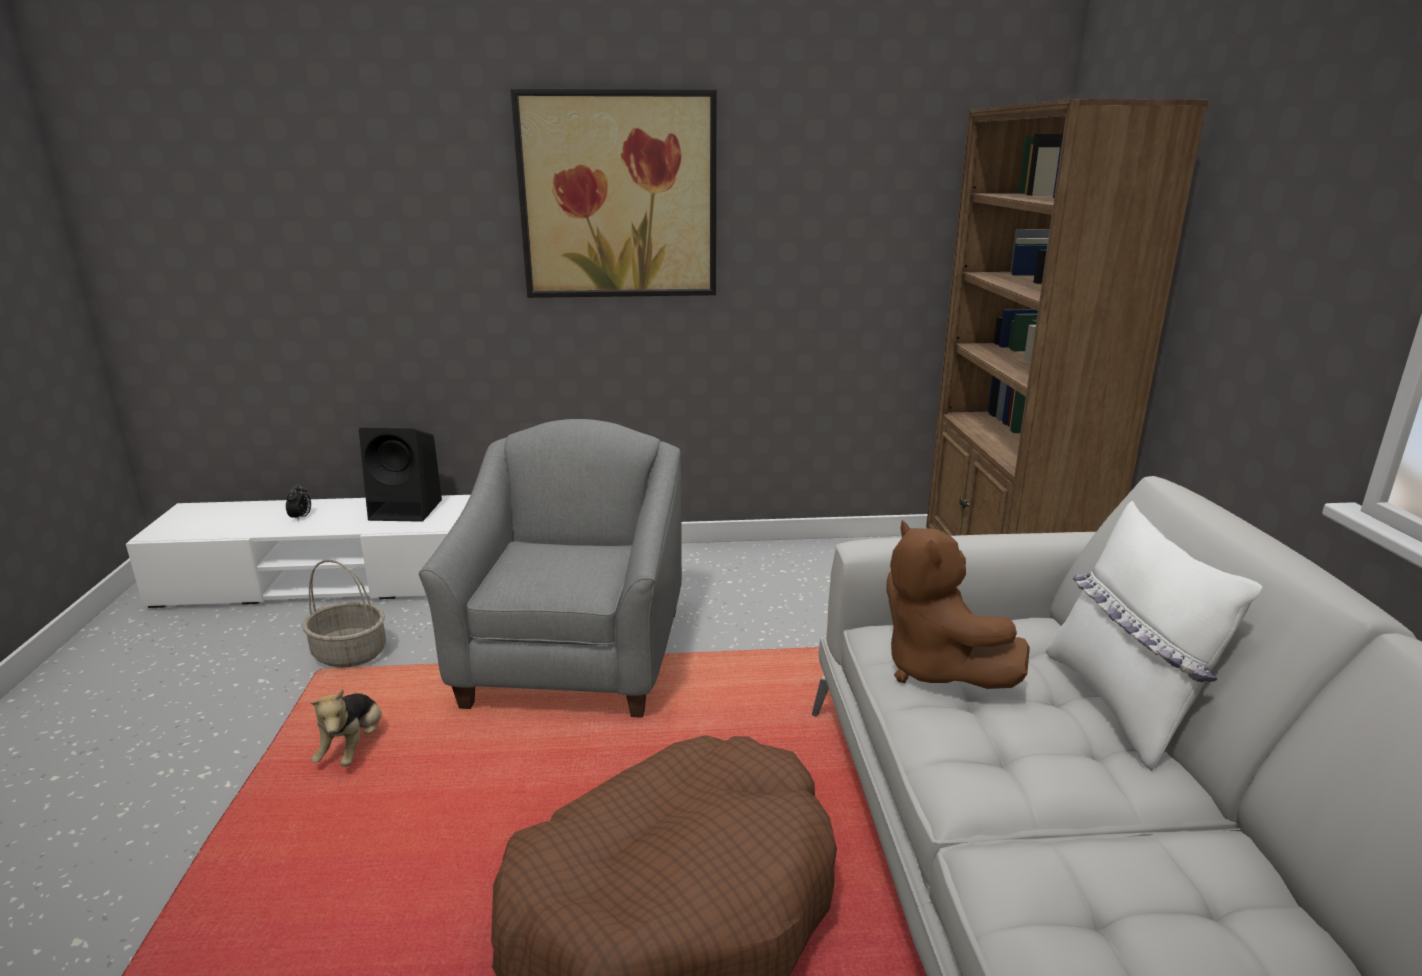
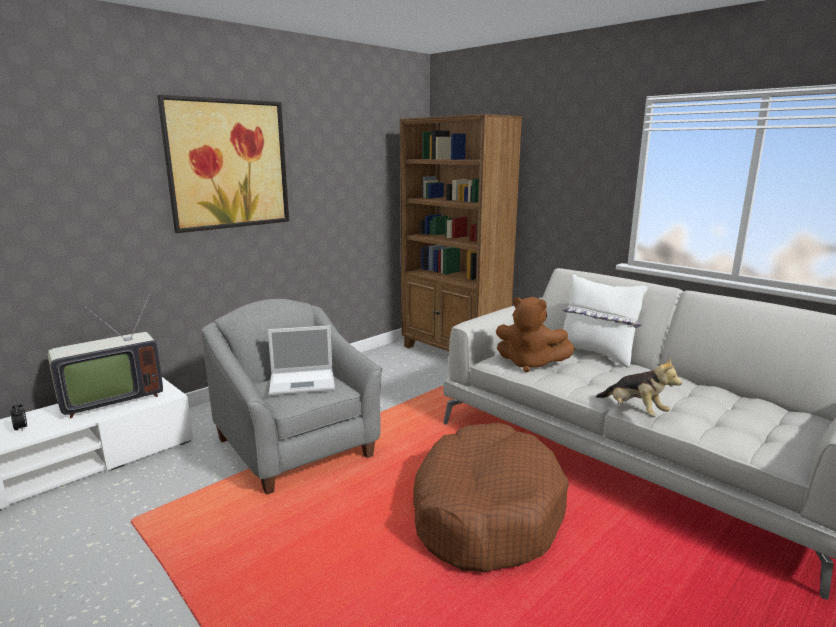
camera: 40 degrees left, 5 degrees down
basket [302,560,386,667] -> none
plush toy [311,689,382,767] -> plush toy moved to [596,358,682,416]
black speaker [359,428,442,522] -> television [47,293,163,418]
none -> laptop [268,326,335,396]

